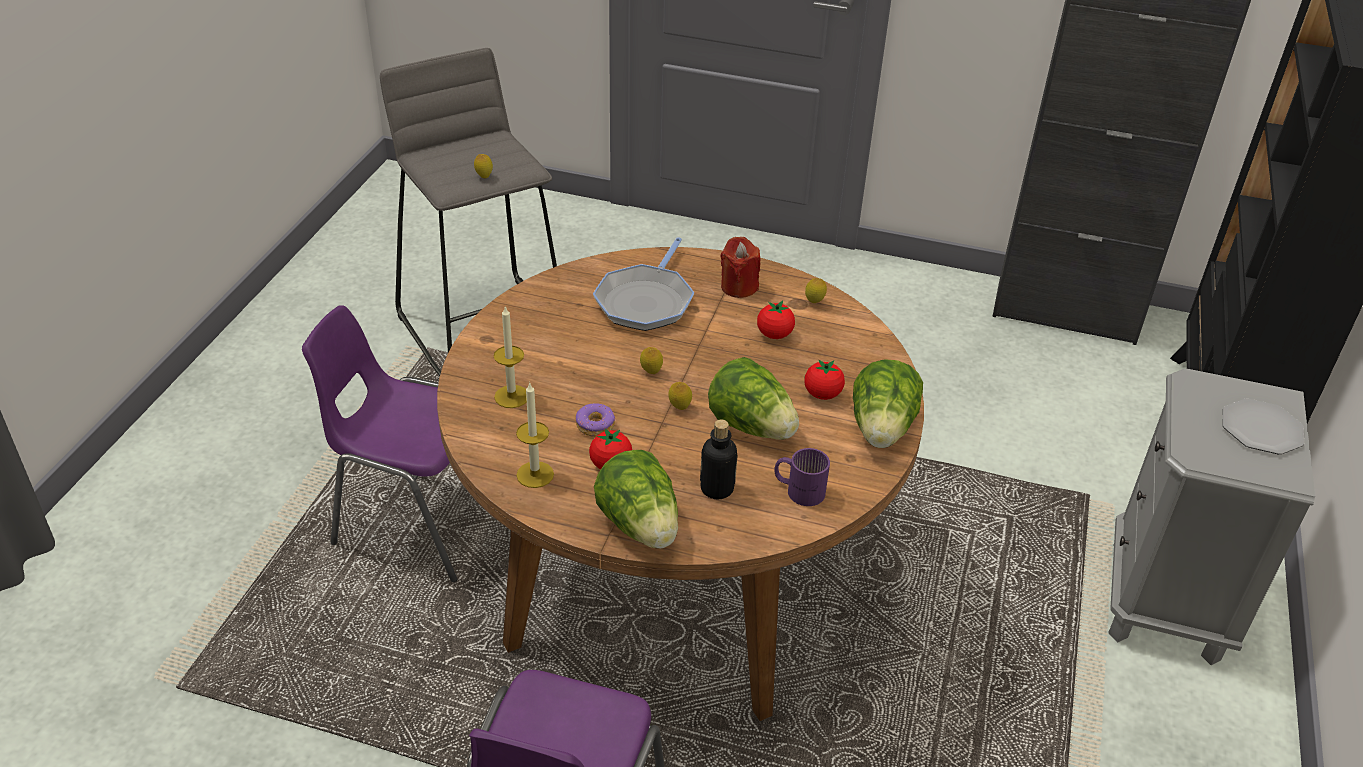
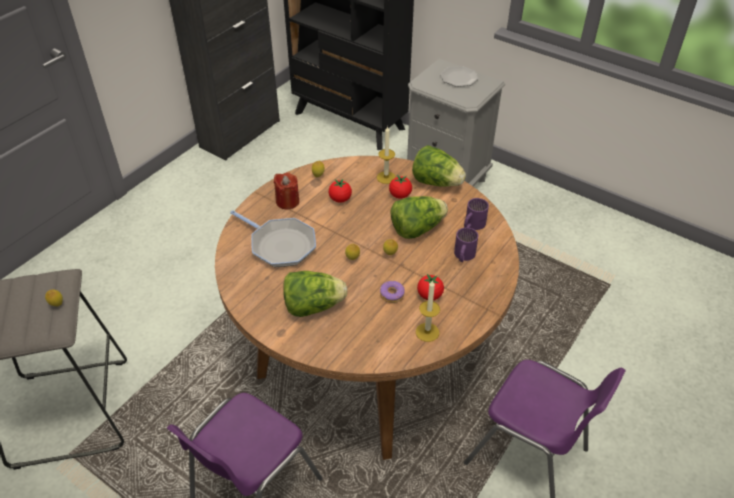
camera: 70 degrees left, 5 degrees up
candle [494,305,527,408] -> candle moved to [377,126,396,184]
lettuce [594,450,678,549] -> lettuce moved to [283,271,348,317]
bottle [700,420,737,499] -> purple mug [454,227,478,262]

